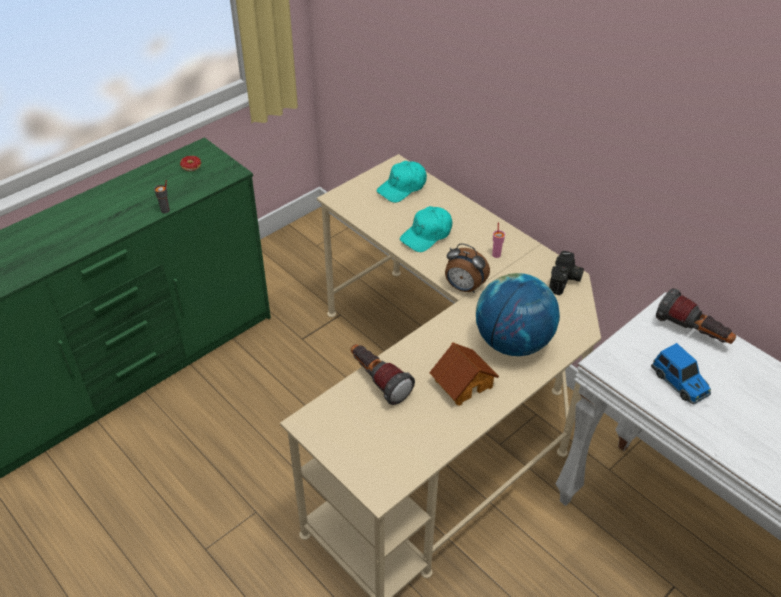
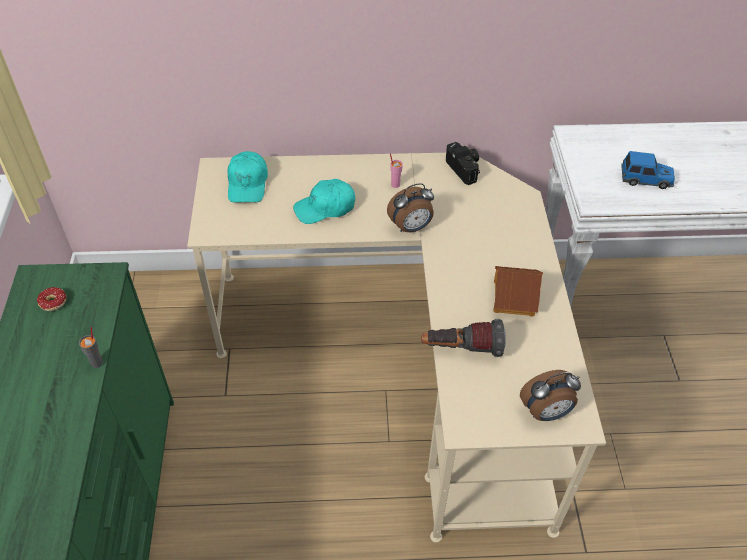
camera: 50 degrees left, 5 degrees up
turquoise cap [400,206,452,252] -> turquoise cap turned 75 degrees clockwise [293,179,355,224]
globe [476,273,560,356] -> none
flashlight [656,288,736,344] -> none
none -> alarm clock [520,370,581,421]

